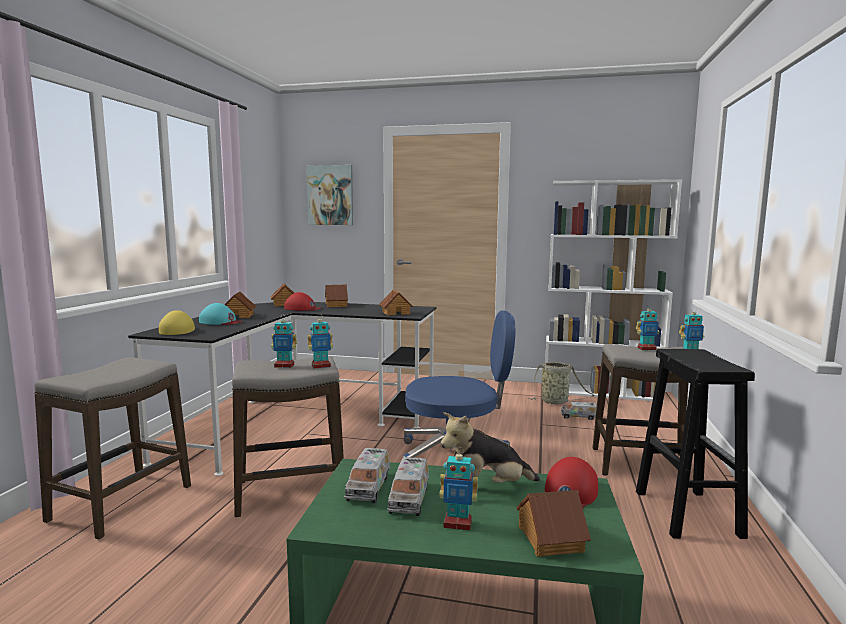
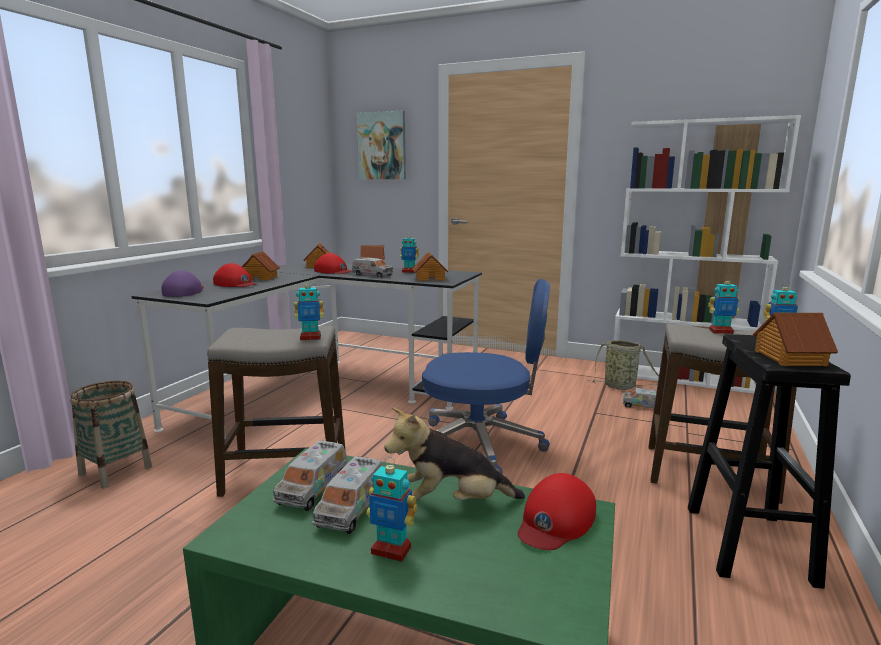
camera: 10 degrees right, 5 degrees up
stool [34,357,191,540] -> basket [70,381,152,489]
yellow cap [159,310,195,335] -> purple cap [162,270,204,297]
turquoise cap [199,303,243,325] -> red cap [213,263,257,287]
toy robot [271,316,297,368] -> toy robot moved to [400,235,419,273]
toy house [516,490,591,557] -> toy house moved to [753,313,838,366]
none -> toy truck [352,257,393,278]

